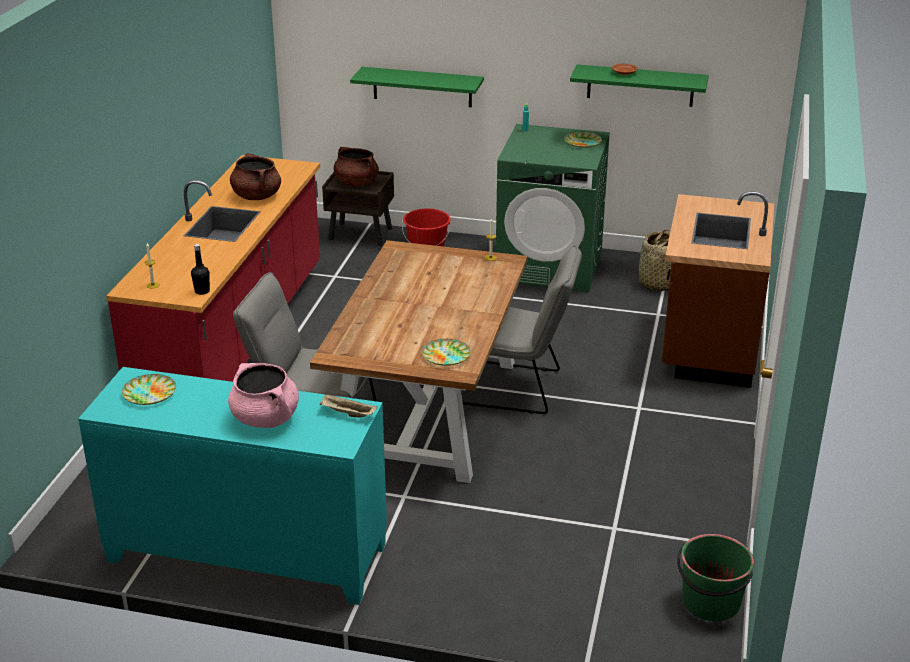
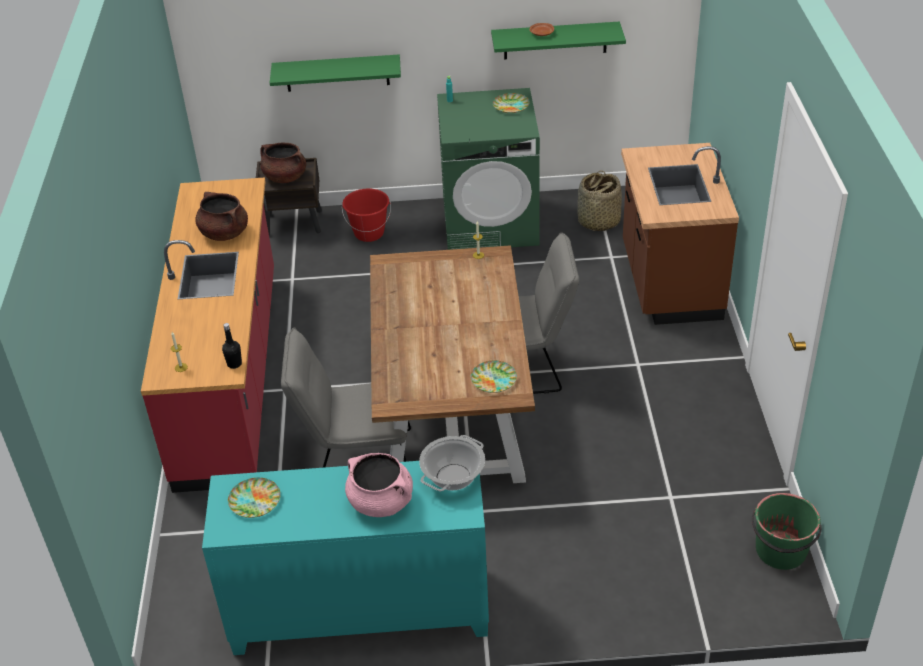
camera: 15 degrees left, 10 degrees up
beige tray [320,394,378,417] -> cooking pot [419,435,485,491]

